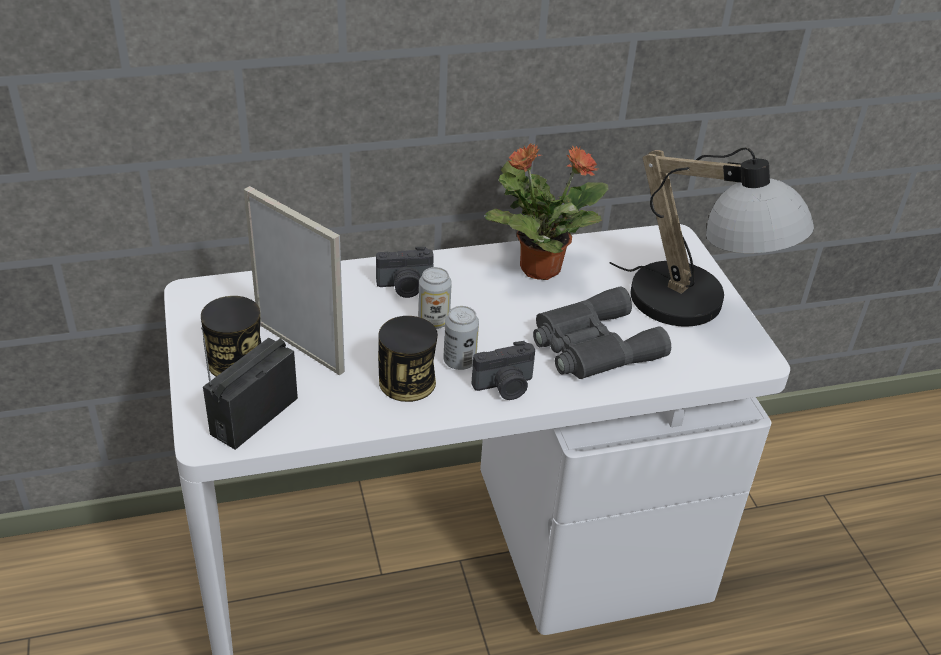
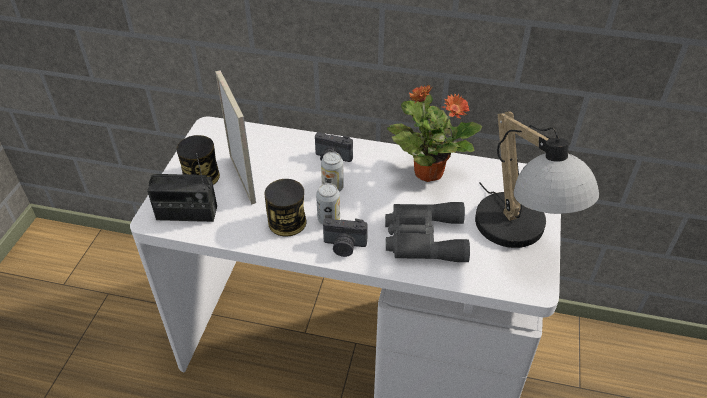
camera: 30 degrees right, 5 degrees up
radio [201,327,298,450] -> radio turned 150 degrees counterclockwise [147,153,217,222]

